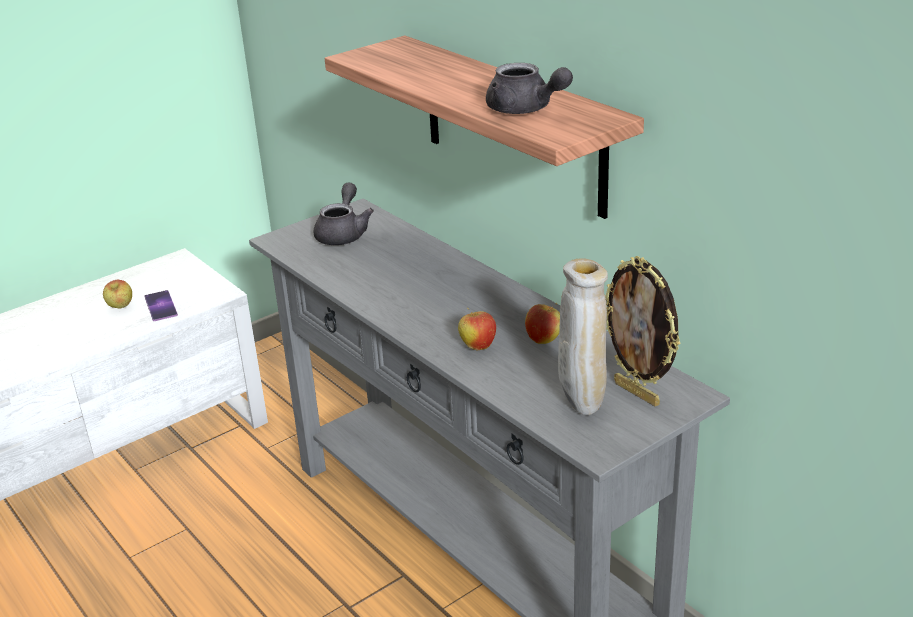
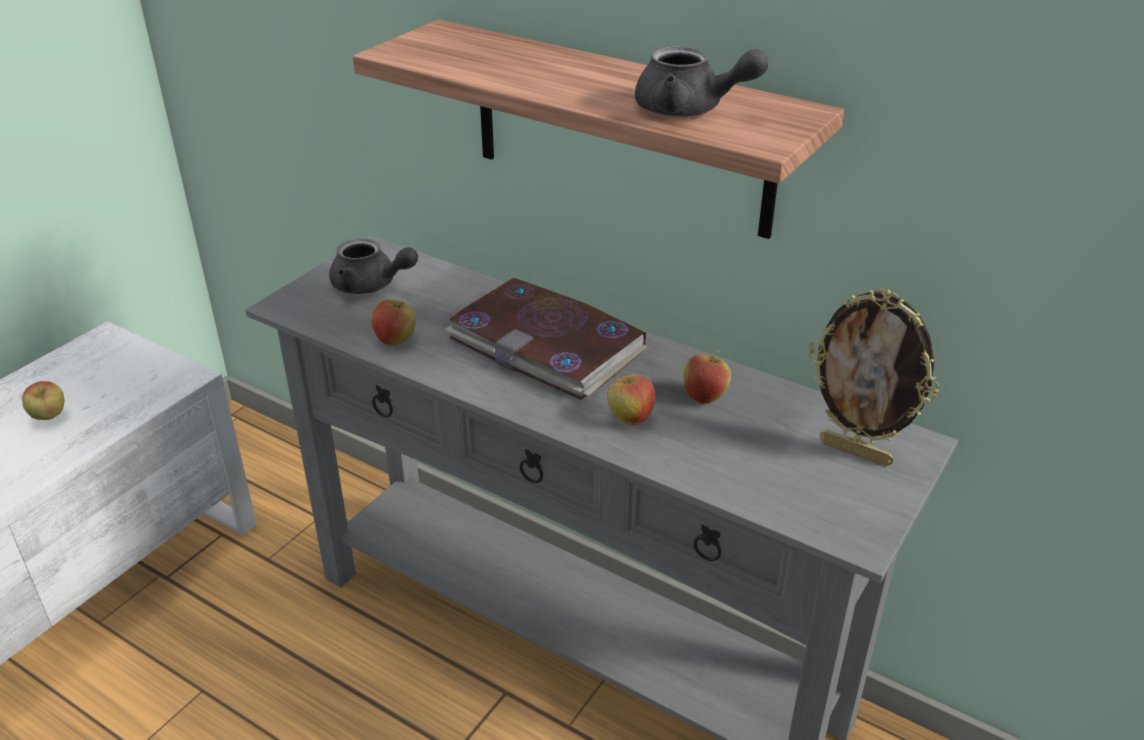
camera: 20 degrees left, 5 degrees up
phone [144,290,178,321] -> none
grey teapot [314,182,374,245] -> grey teapot turned 120 degrees clockwise [329,238,418,294]
beige vase [558,258,608,415] -> none
none -> apple [371,298,416,345]
none -> book [445,278,648,400]

